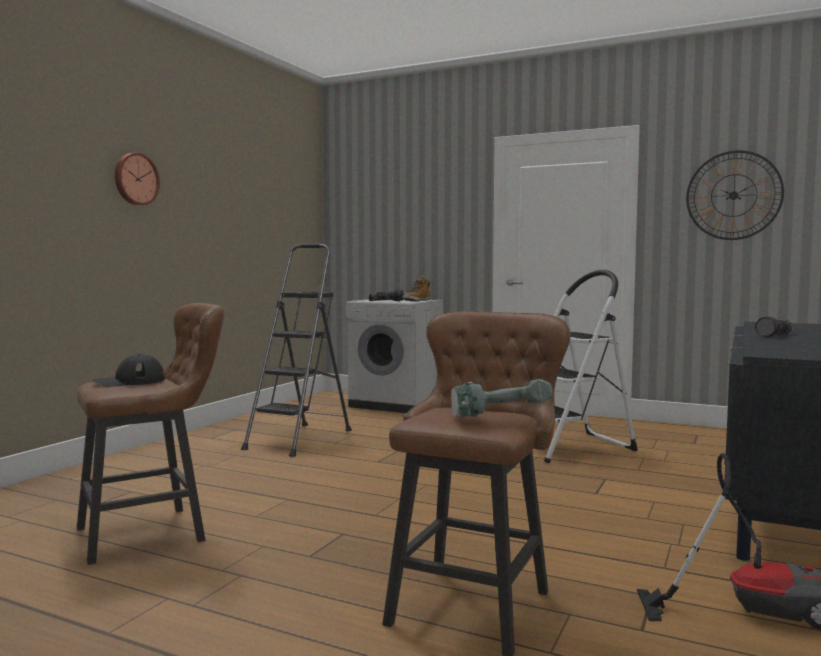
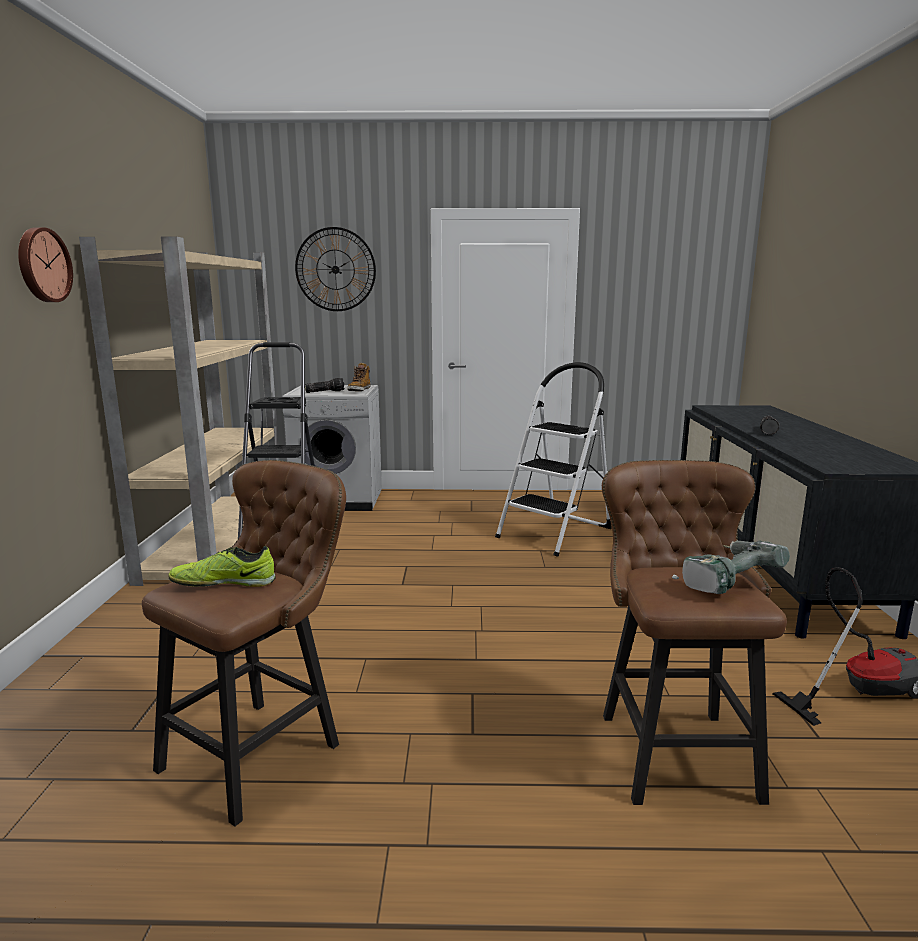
camera: 25 degrees left, 10 degrees up
black cap [93,354,165,387] -> shoe [168,546,275,587]
wall clock [686,150,784,240] -> wall clock moved to [295,227,376,311]
none -> beige bookcase [79,237,280,586]

